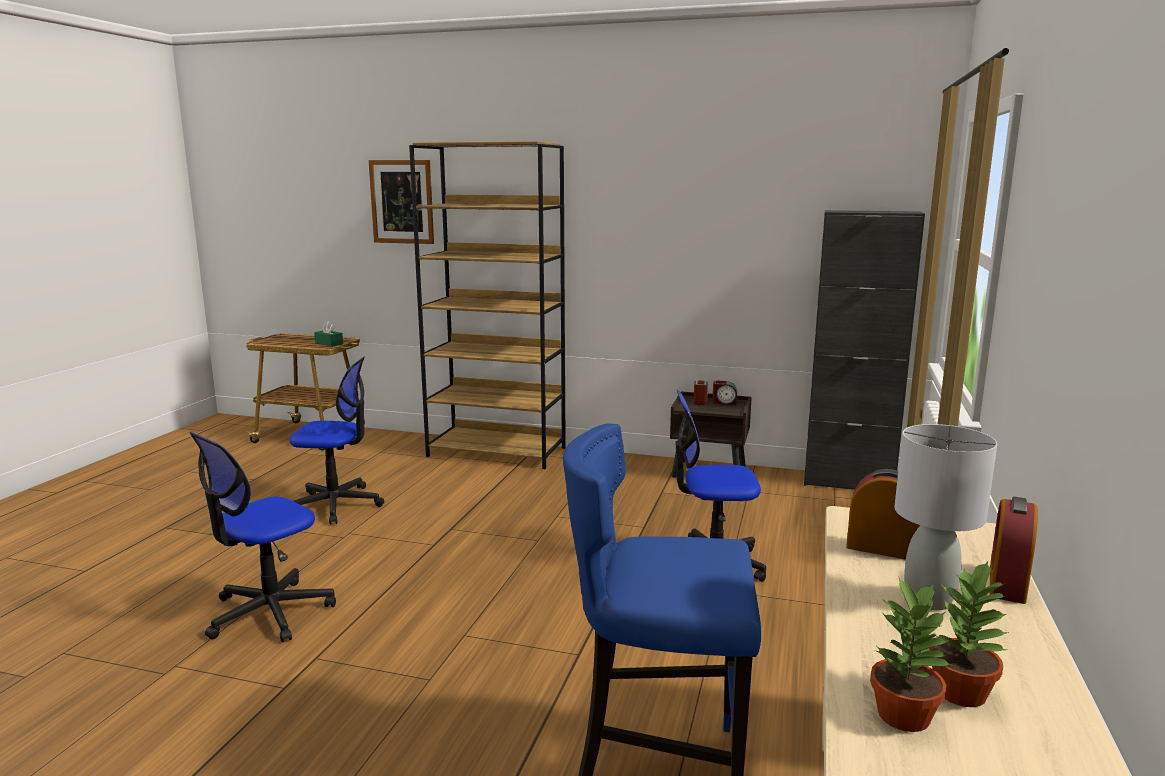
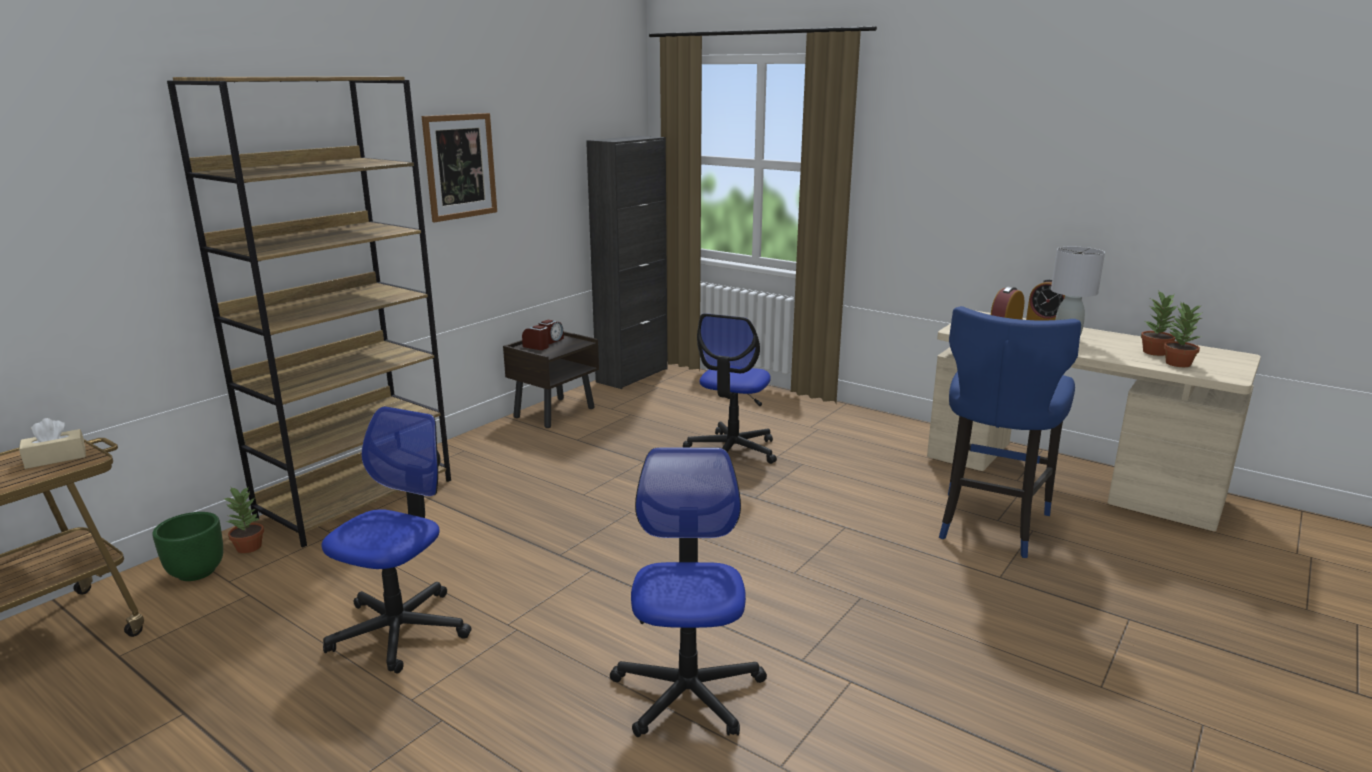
camera: 70 degrees left, 5 degrees up
office chair [189,432,336,642] -> office chair turned 150 degrees counterclockwise [610,447,767,737]
green tissue box [314,321,343,347] -> beige tissue box [19,418,86,469]
picture [369,160,434,244] -> picture moved to [422,113,497,222]
none -> green planter [152,512,223,581]
none -> potted plant [223,487,264,553]

